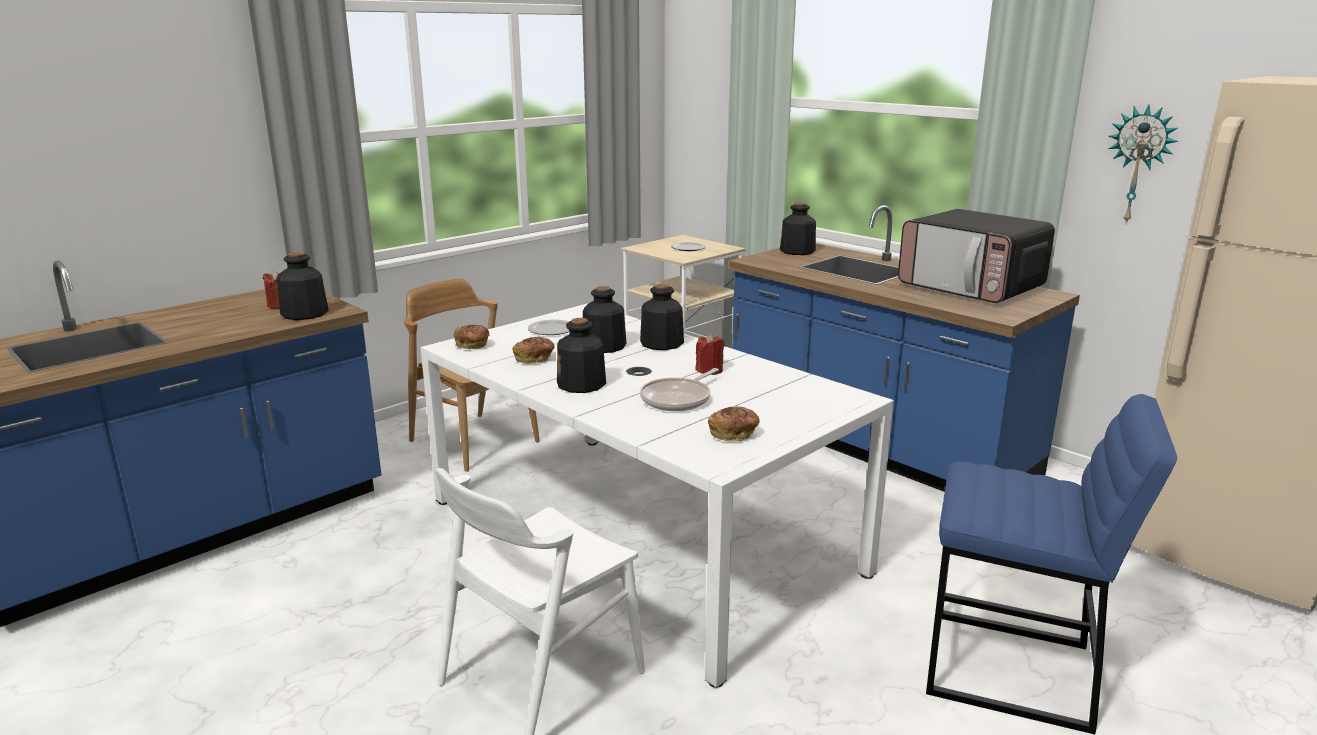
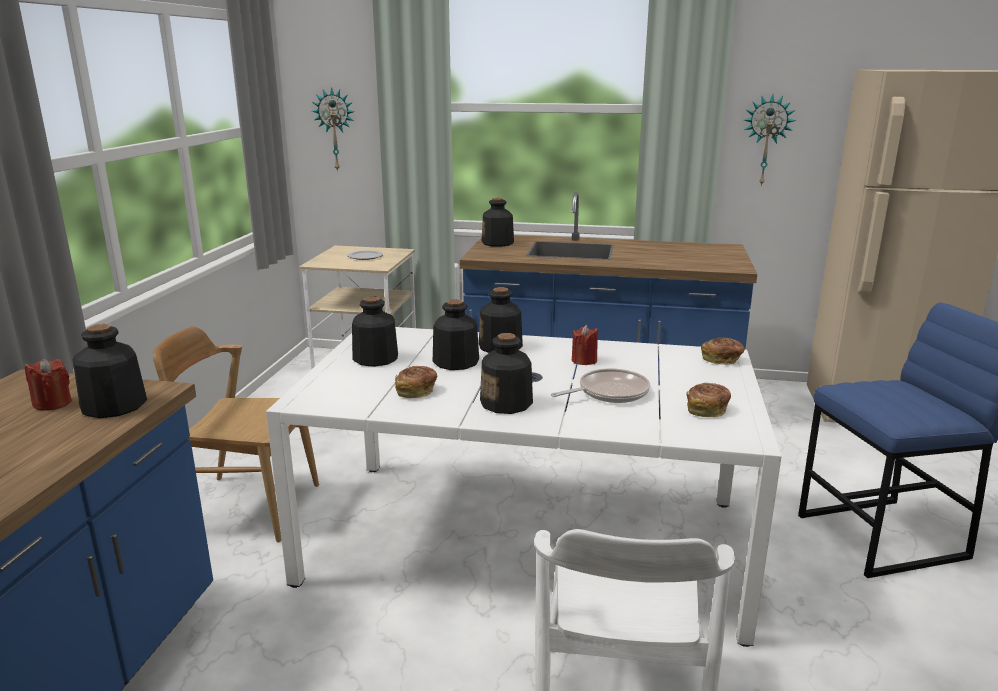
camera: 35 degrees left, 0 degrees up
bread [454,325,489,349] -> bread moved to [701,337,745,365]
plate [528,319,570,335] -> bottle [352,296,398,367]
frying pan [640,368,719,411] -> frying pan turned 120 degrees counterclockwise [551,368,650,403]
microwave [898,209,1055,303] -> none
none -> wall clock [312,87,354,172]

